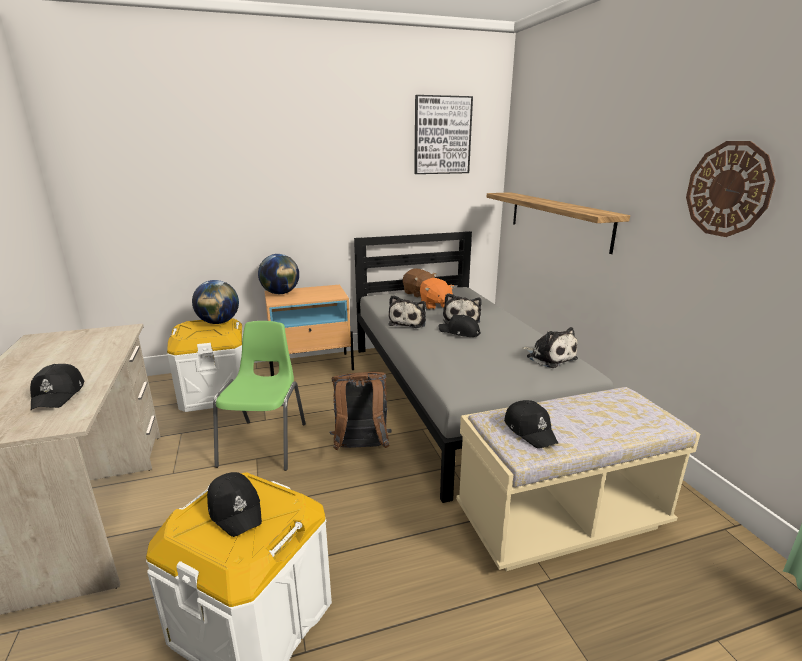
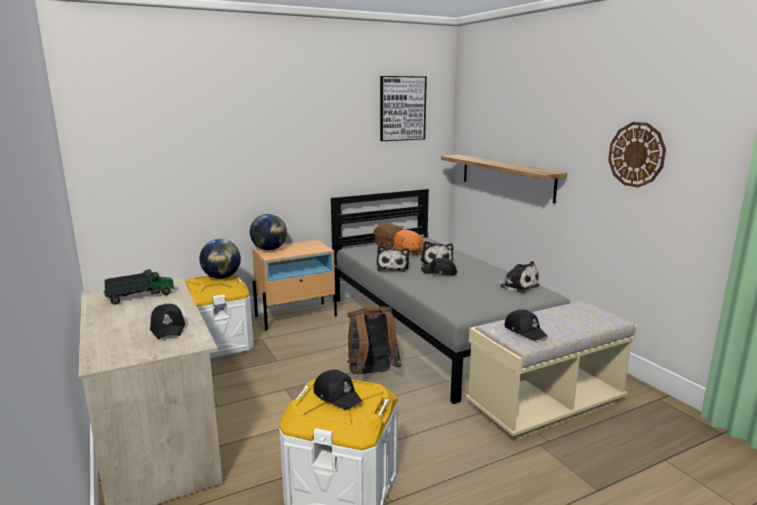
camera: 10 degrees left, 5 degrees down
green chair [213,321,306,471] -> none
none -> toy truck [104,269,174,305]

